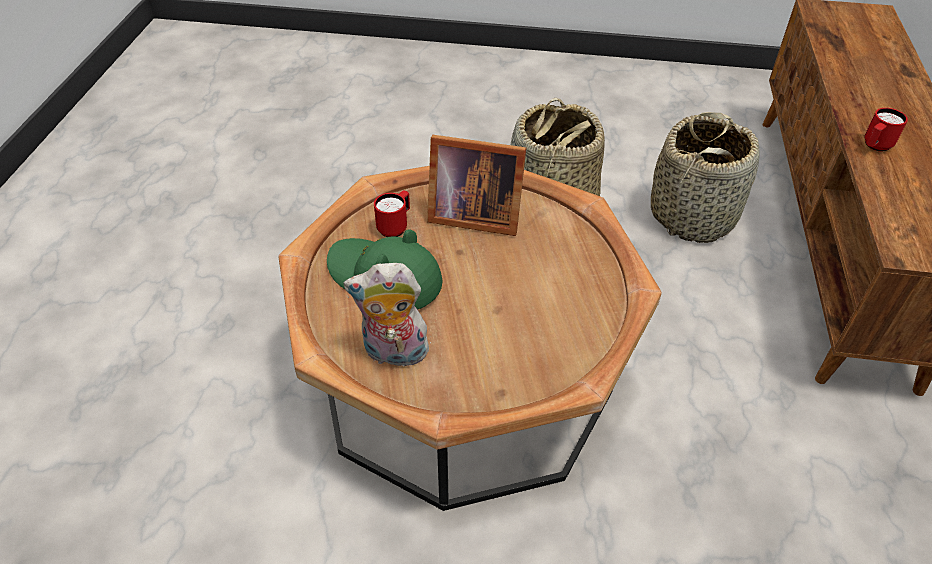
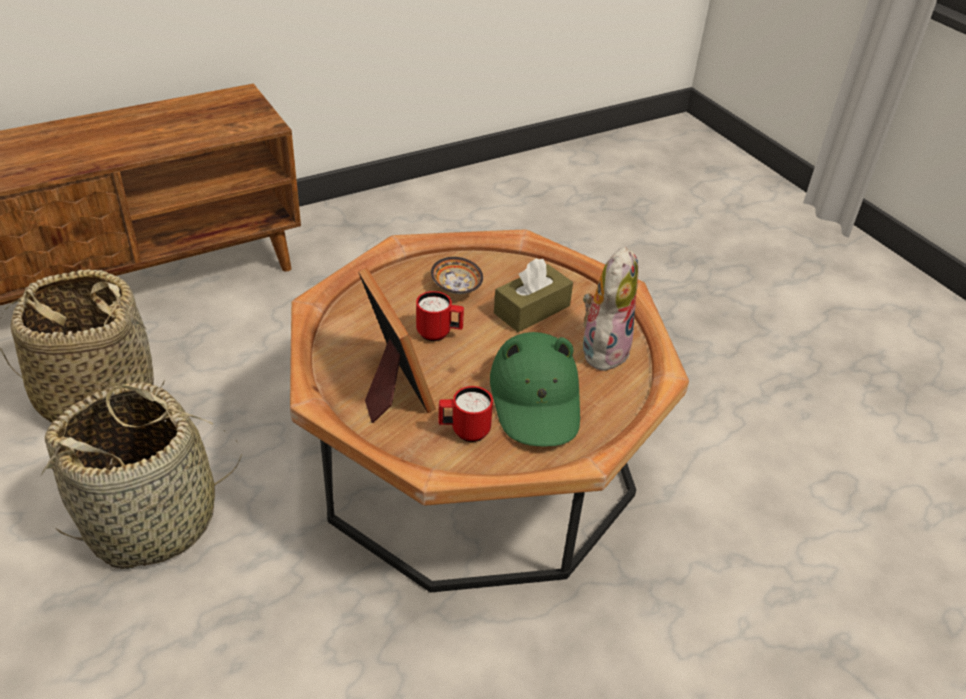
camera: 130 degrees left, 5 degrees down
plush toy [343,263,432,367] -> plush toy turned 120 degrees counterclockwise [583,247,638,371]
red mug [865,108,908,151] -> red mug moved to [416,291,464,341]
none -> bowl [431,257,483,294]
none -> brown tissue box [494,258,573,332]

